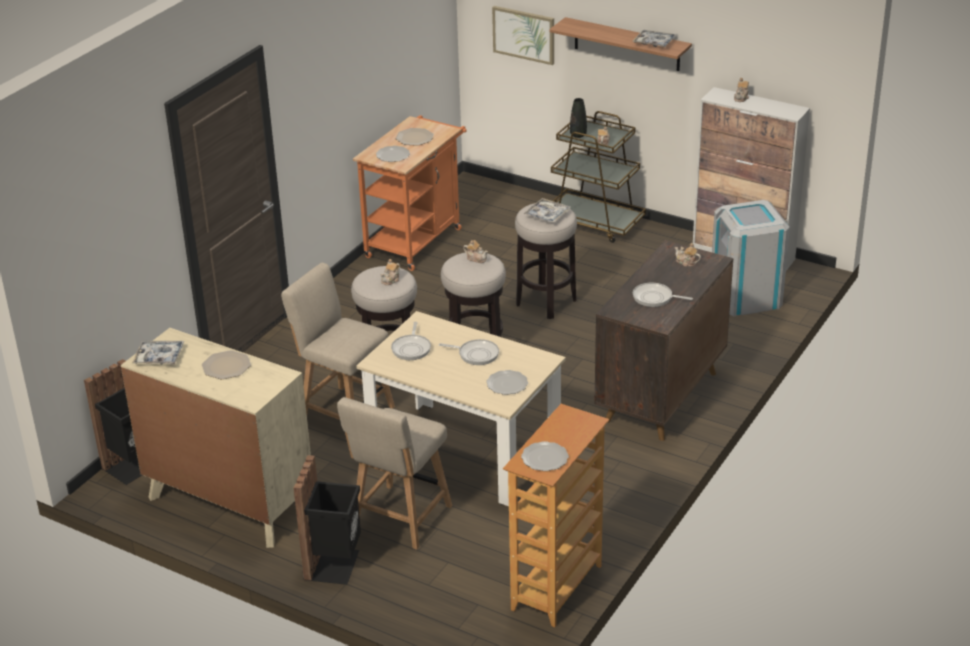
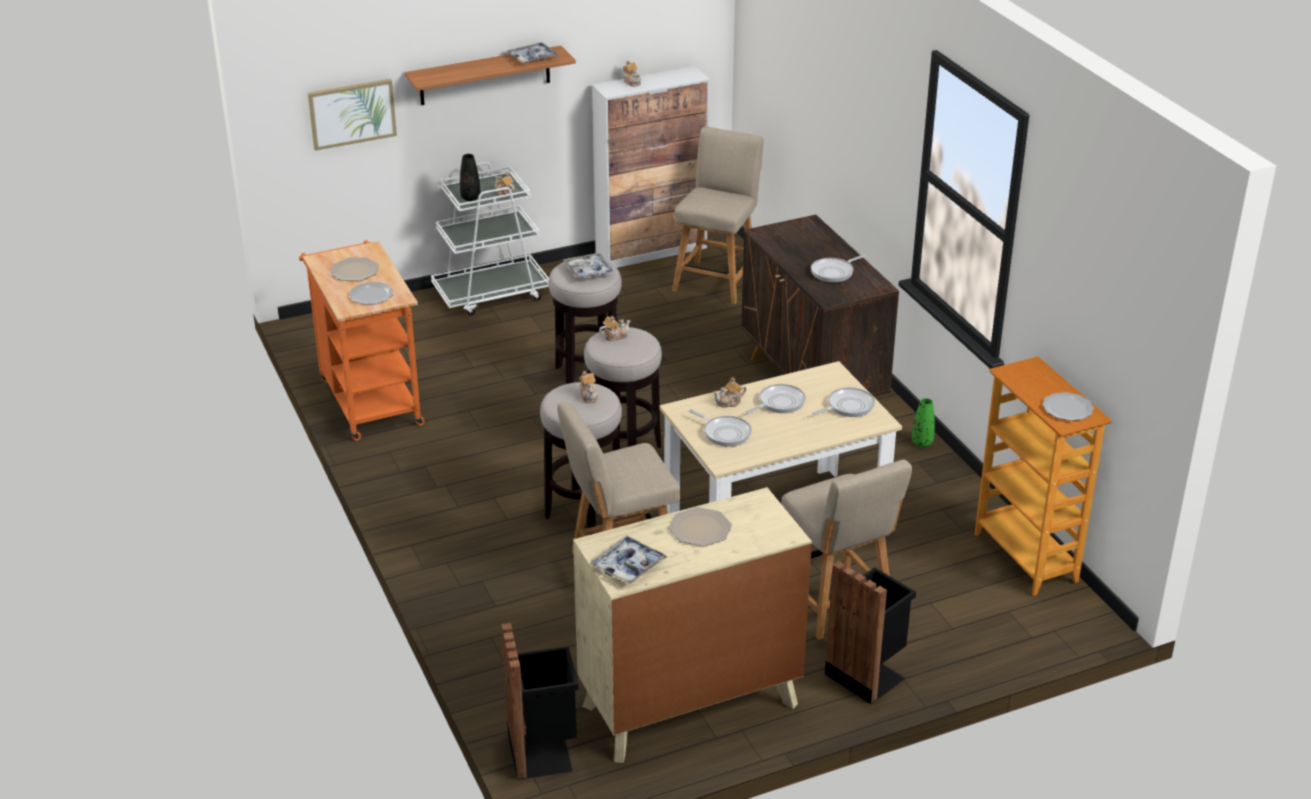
camera: 55 degrees left, 0 degrees up
plate [486,370,528,395] -> frying pan [812,387,875,417]
brown cart [551,111,646,243] -> white cart [431,162,549,315]
teapot [675,243,701,267] -> teapot moved to [713,377,746,407]
grey trash can [712,200,790,316] -> beige chair [672,127,764,304]
none -> green vase [912,398,935,447]

